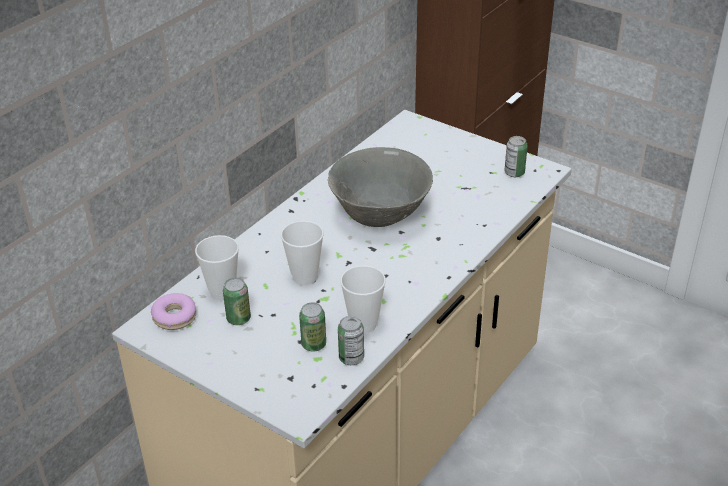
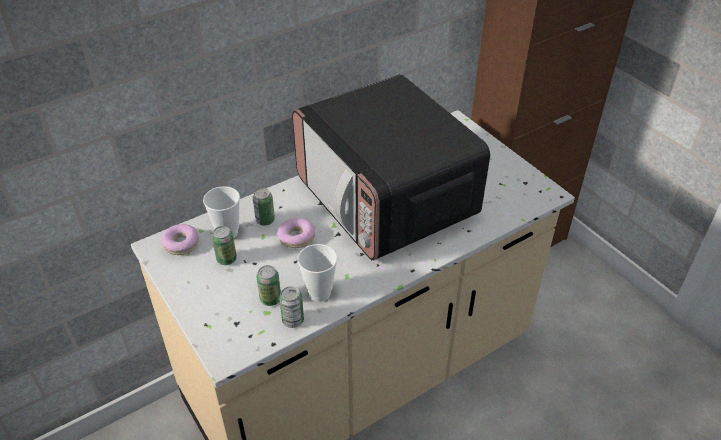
camera: 20 degrees right, 5 degrees up
cup [281,221,324,285] -> donut [277,218,315,248]
grey bowl [328,147,433,227] -> microwave [292,74,490,261]
can [504,136,528,177] -> can moved to [253,188,275,226]

